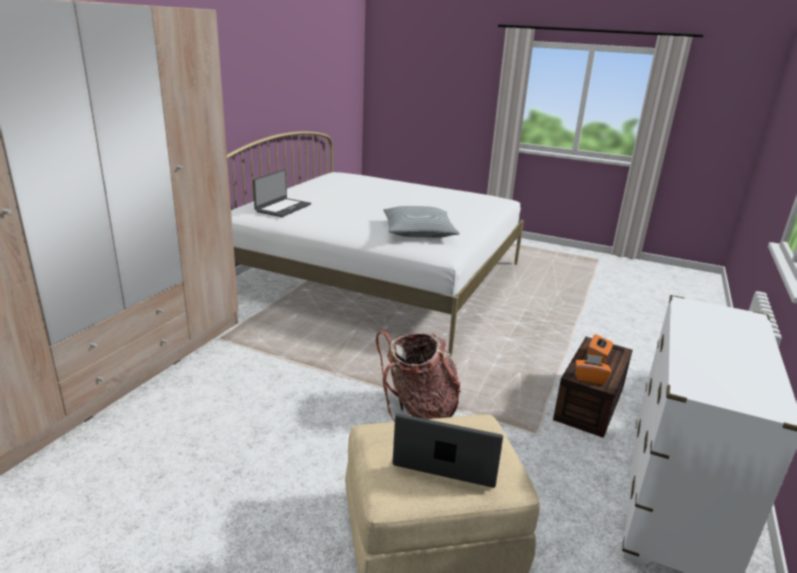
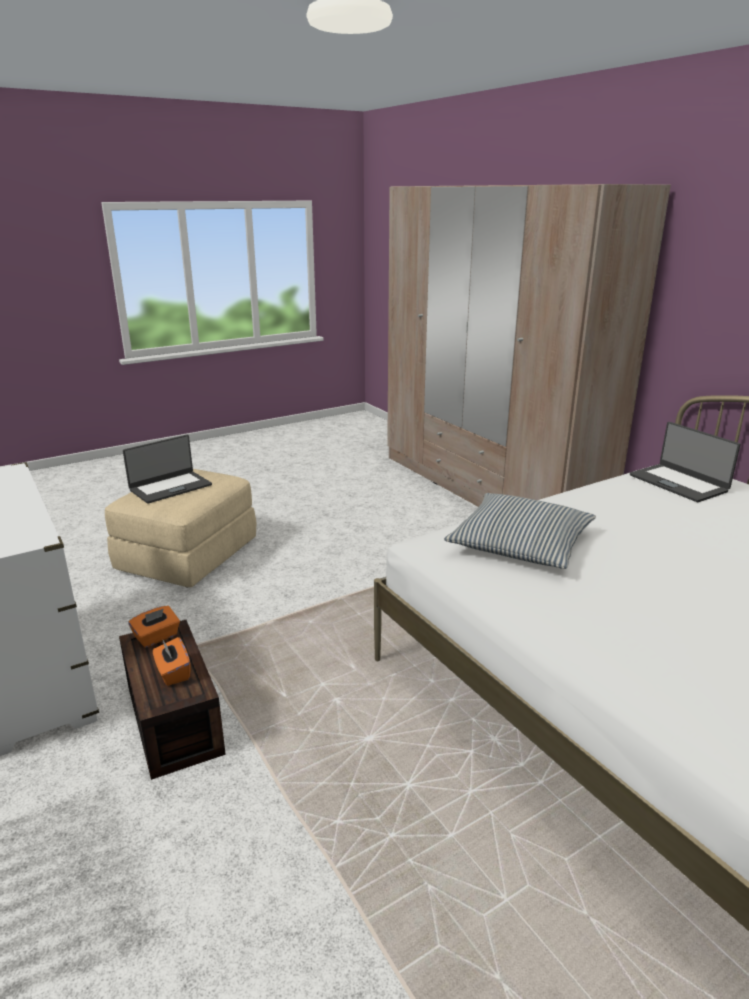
camera: 125 degrees right, 0 degrees up
backpack [376,331,461,422] -> none

